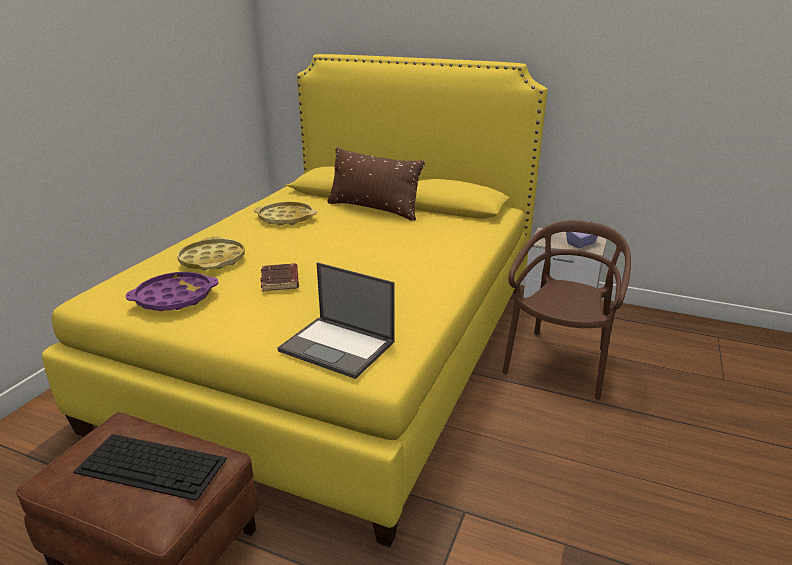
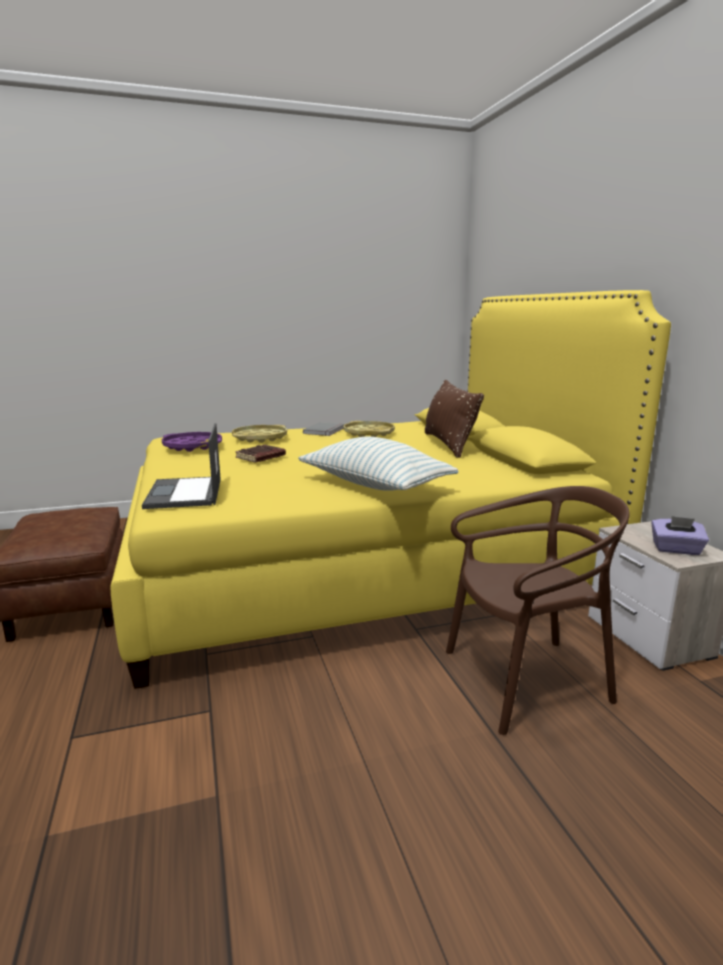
camera: 50 degrees right, 10 degrees down
keyboard [73,434,227,501] -> none
none -> pillow [298,437,459,491]
none -> grey book [303,422,345,436]

